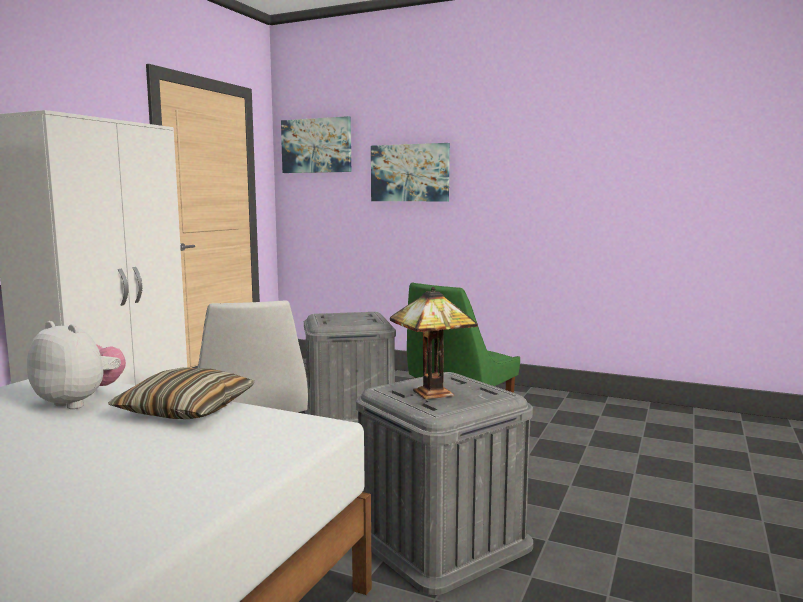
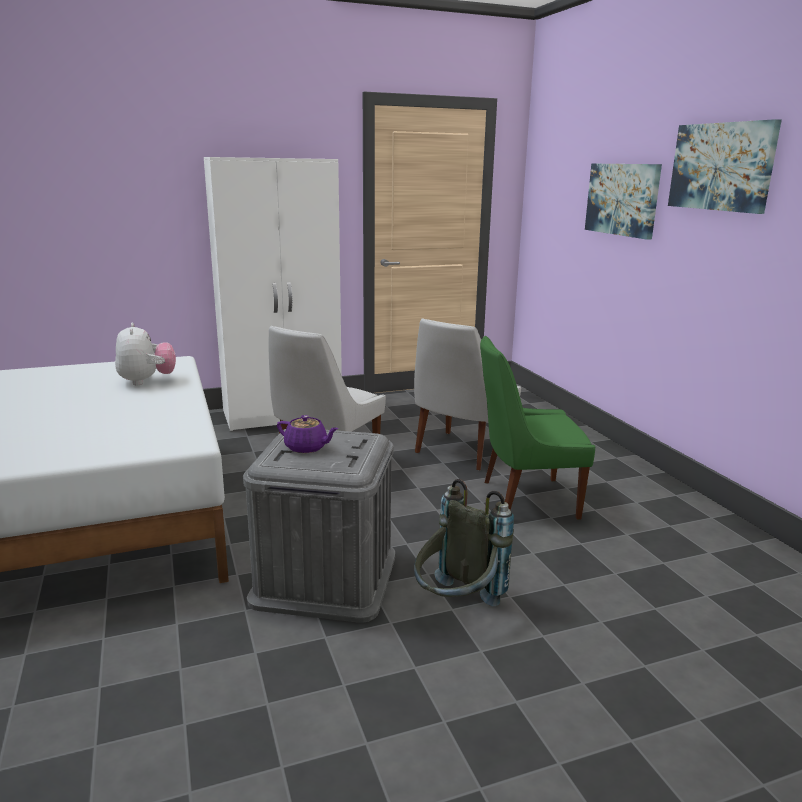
camera: 45 degrees right, 10 degrees up
pillow [108,367,255,419] -> none
picture [281,116,351,173] -> picture moved to [668,119,782,214]
grey storage box [304,312,396,423] -> white chair [414,319,521,470]
table lamp [390,287,478,399] -> purple teapot [277,415,339,453]
none -> grey backpack [414,479,514,606]

